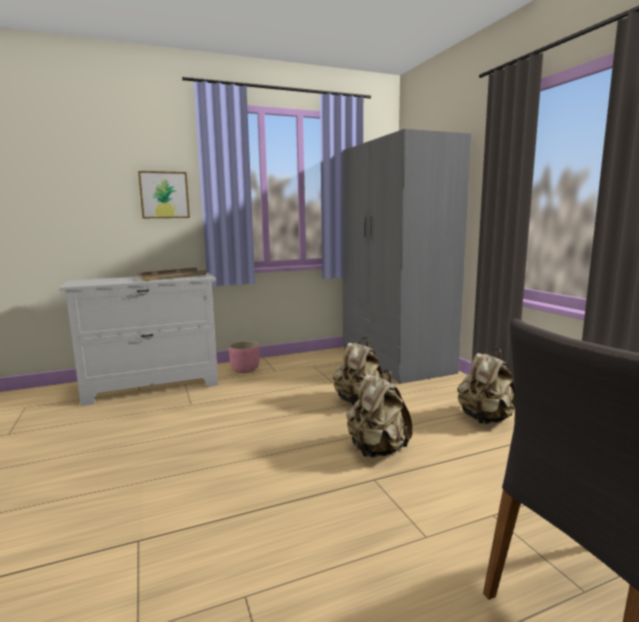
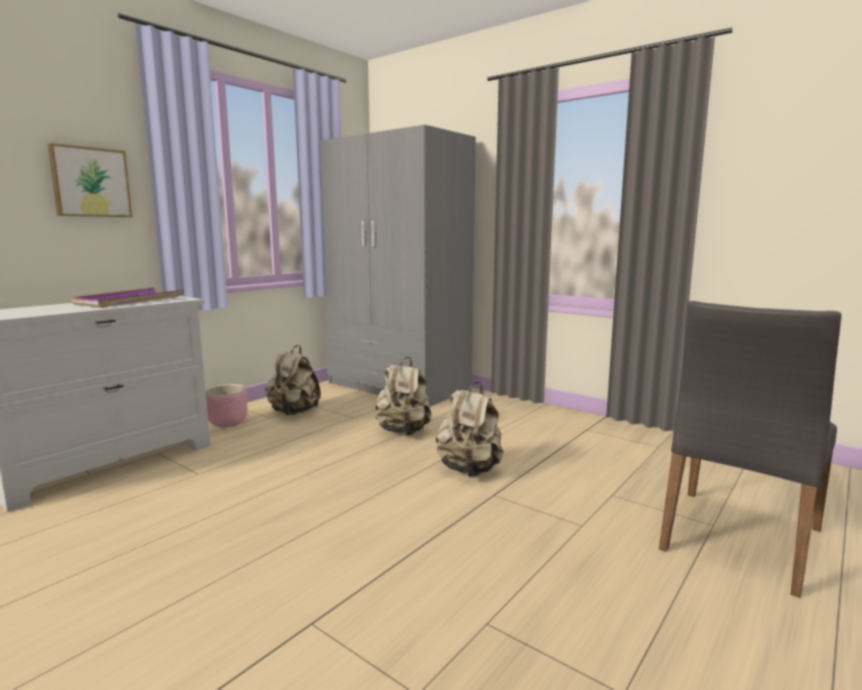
camera: 30 degrees left, 0 degrees up
grey tray [137,267,207,281] -> purple tray [71,287,184,308]
beige backpack [458,349,515,424] -> beige backpack moved to [265,345,321,415]

